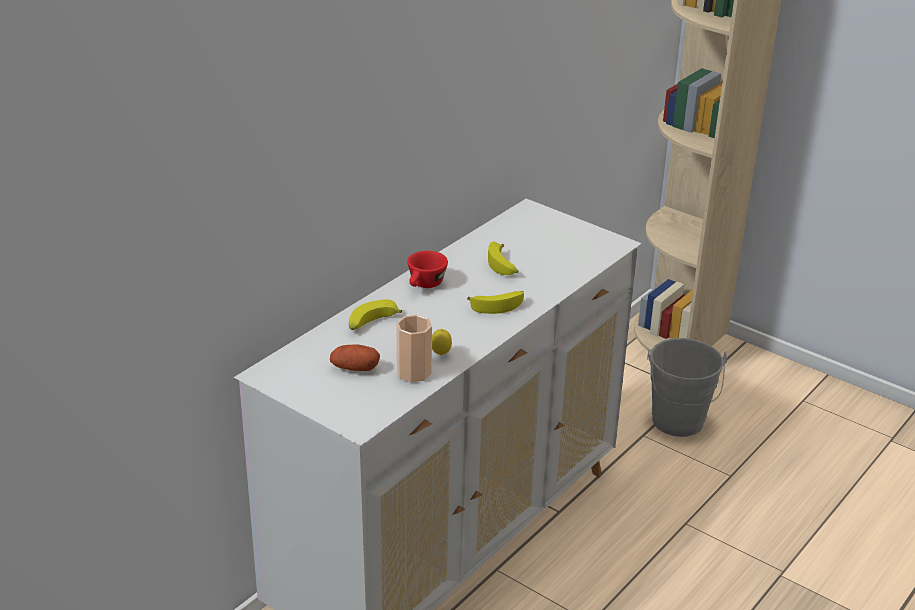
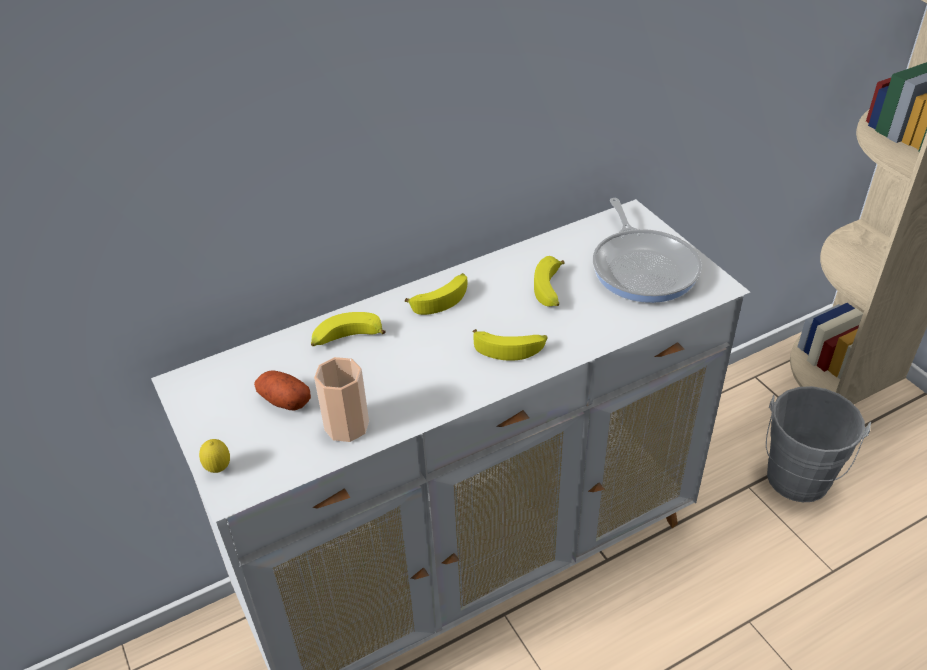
camera: 25 degrees right, 10 degrees up
red cup [407,251,448,288] -> banana [405,273,467,315]
lemon [432,329,452,355] -> lemon moved to [199,439,230,473]
none -> frying pan [593,198,702,303]

